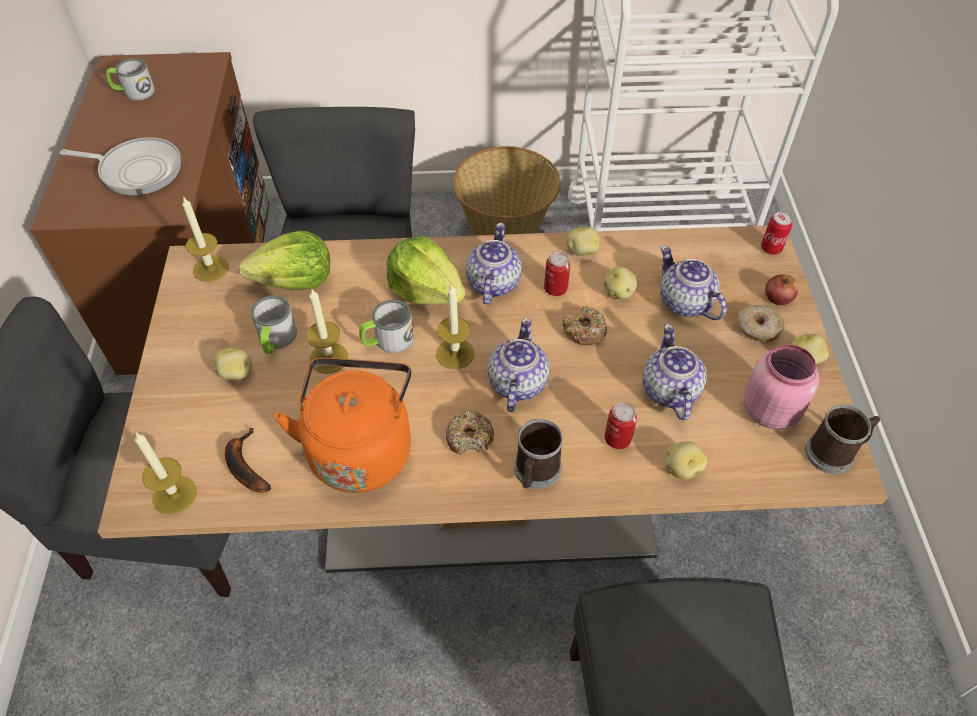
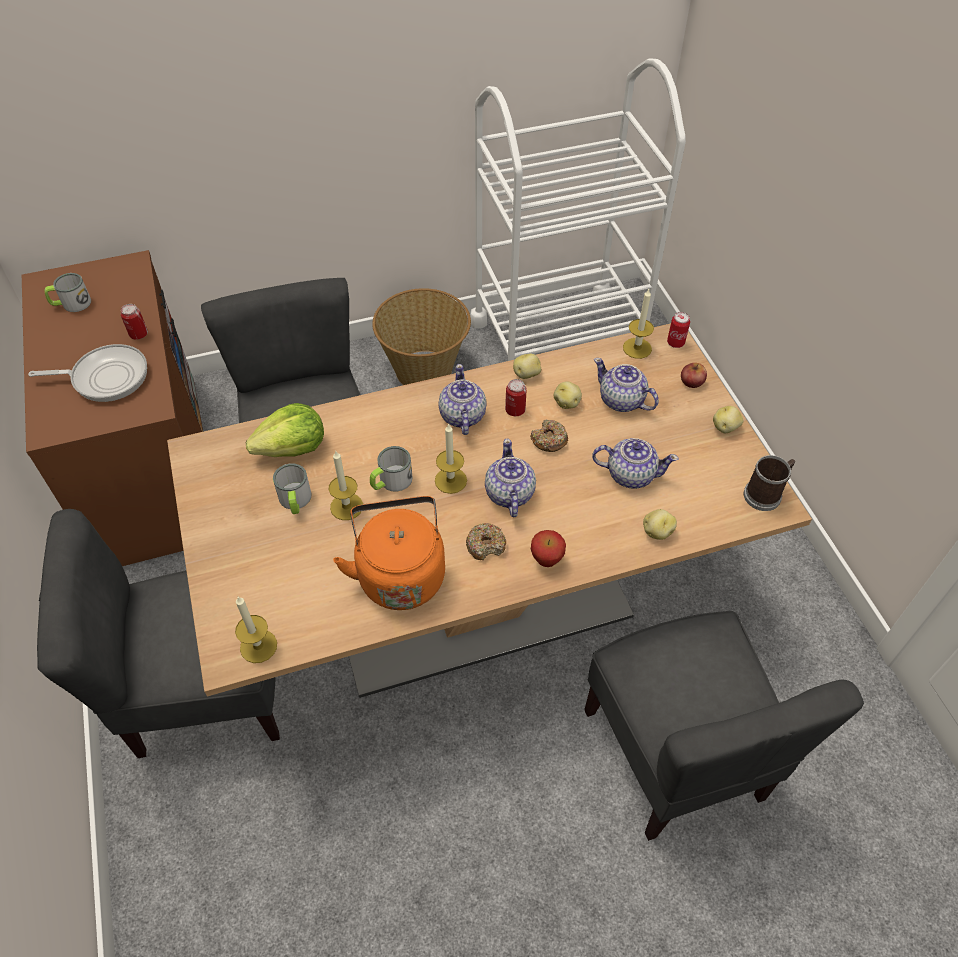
camera: 15 degrees left, 0 degrees up
candle [182,196,229,282] -> candle moved to [623,289,654,359]
potato [213,348,252,380] -> none
banana [225,427,271,493] -> none
lettuce [386,236,465,305] -> none
mug [514,419,563,489] -> apple [531,530,566,567]
can [604,402,637,449] -> can moved to [121,304,148,339]
teapot [643,324,707,421] -> teapot turned 120 degrees clockwise [592,438,679,489]
donut [737,305,785,343] -> none
pink jar [743,344,819,429] -> none

